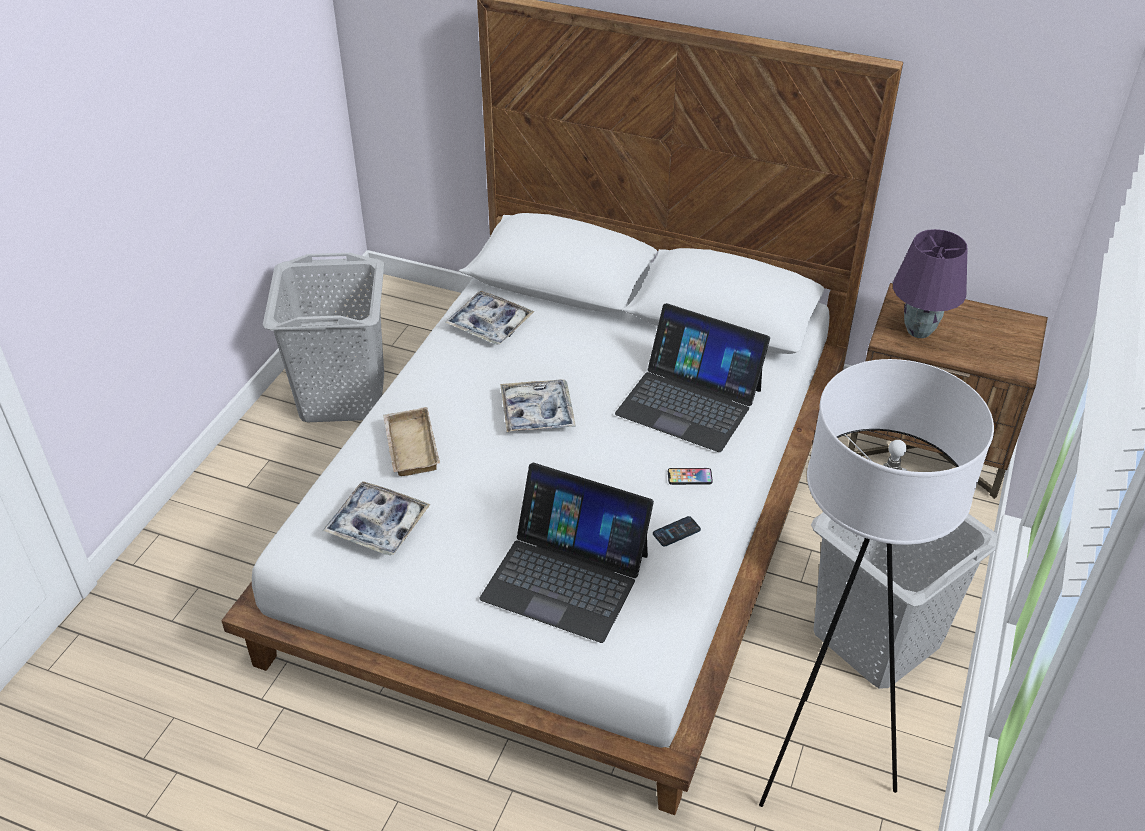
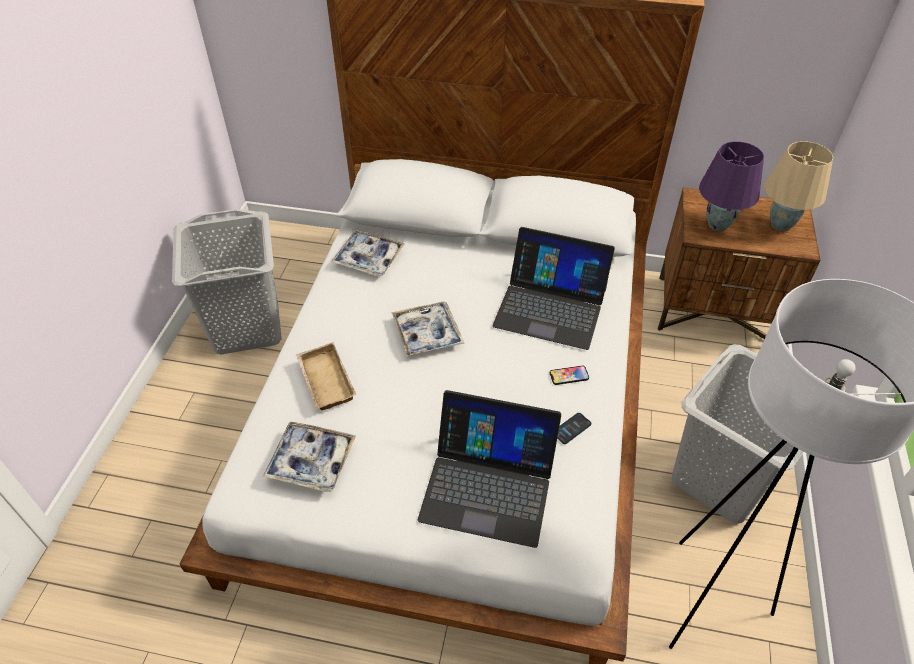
camera: 10 degrees left, 5 degrees up
none -> beige table lamp [764,141,833,231]

